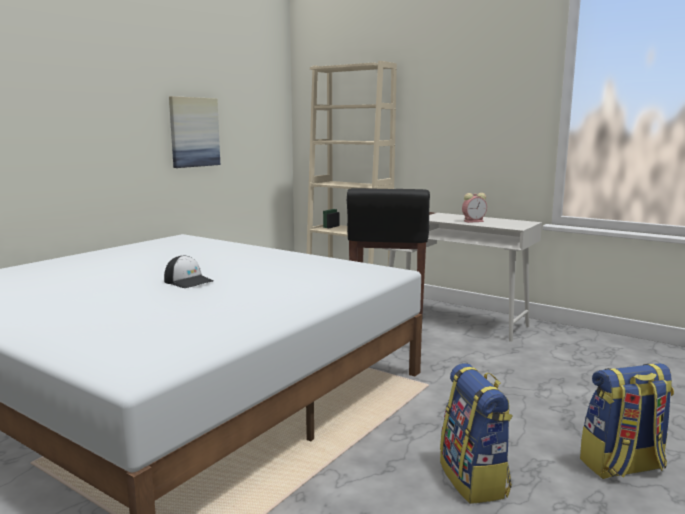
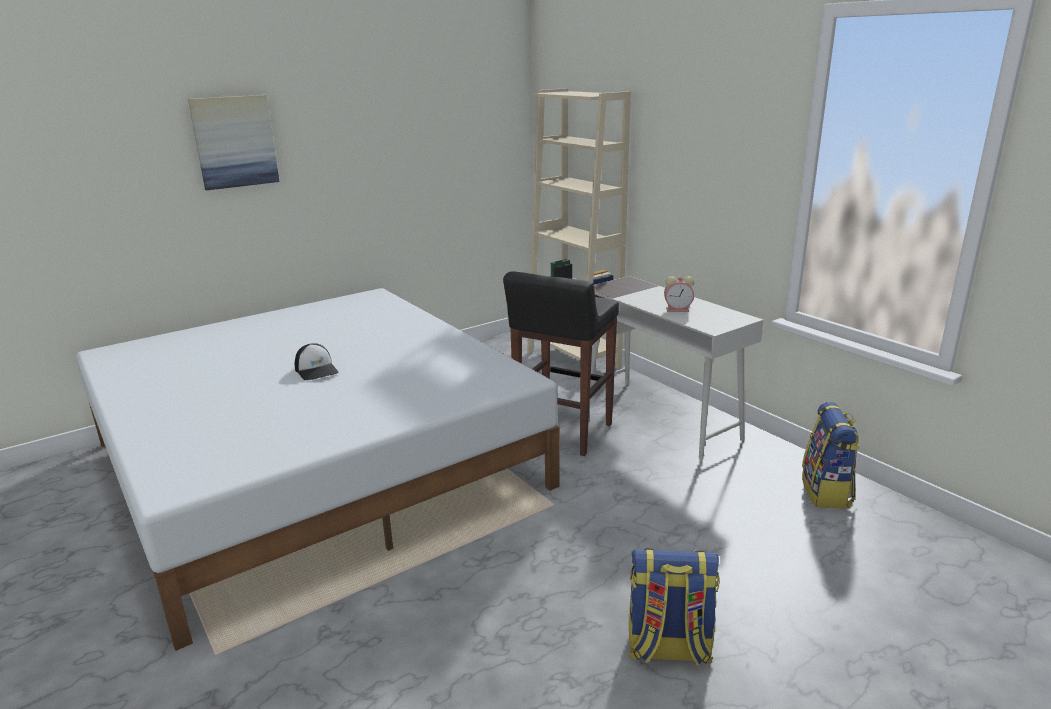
camera: 20 degrees right, 10 degrees up
picture [169,96,220,168] -> picture moved to [188,95,280,190]
backpack [440,363,513,504] -> backpack moved to [802,402,859,509]

